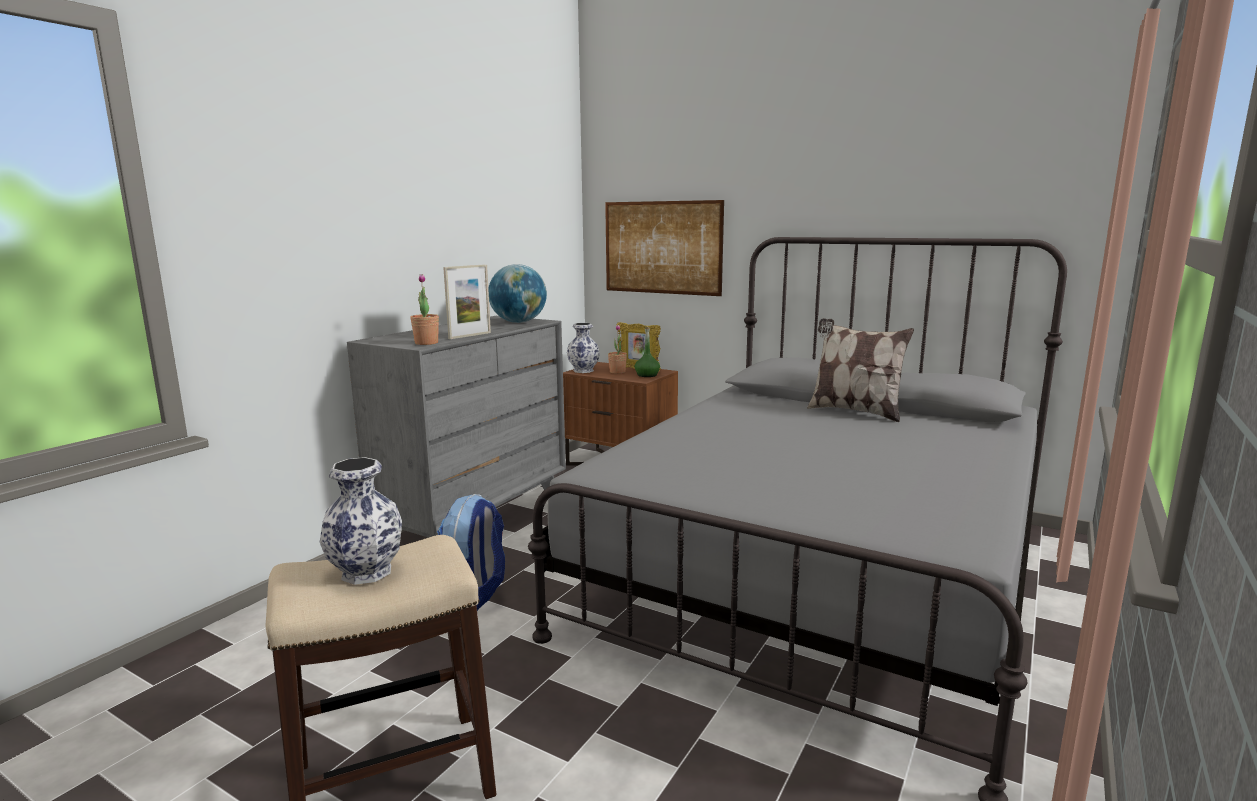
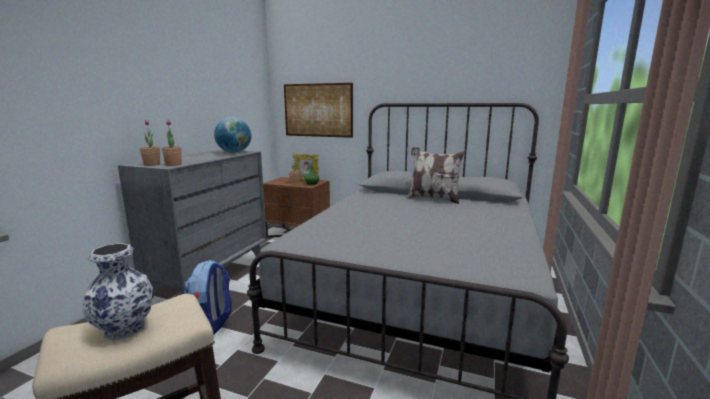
camera: 10 degrees left, 0 degrees up
picture frame [443,264,491,339] -> none
vase [567,323,600,373] -> none
none -> potted plant [140,120,160,166]

